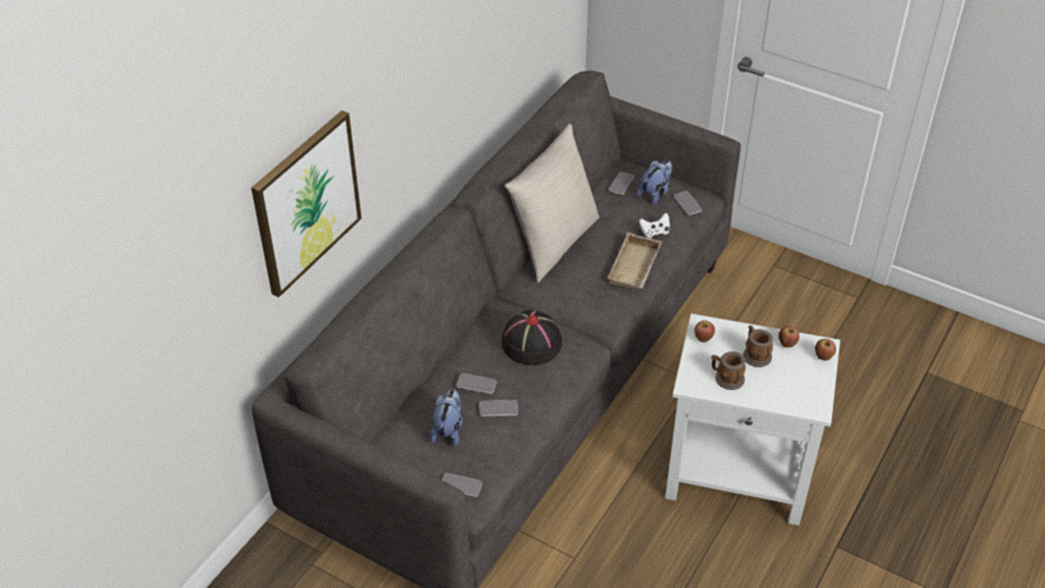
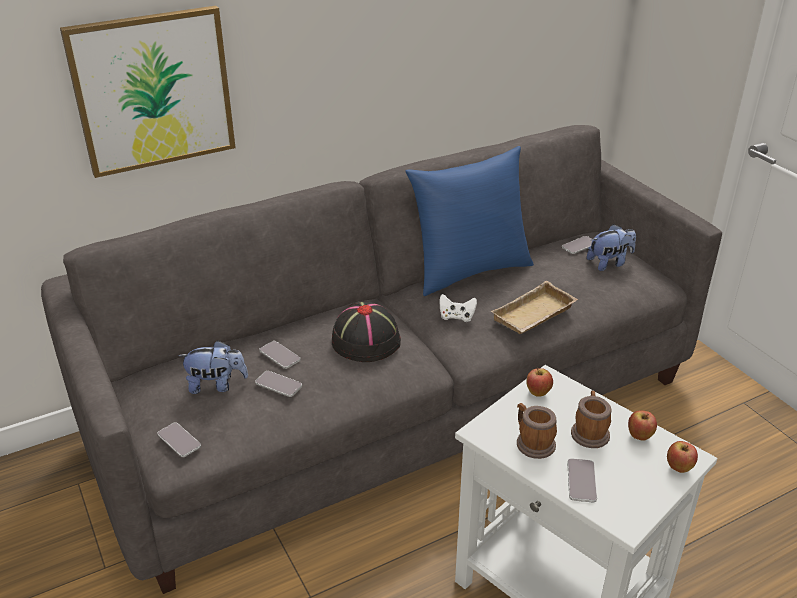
camera: 30 degrees right, 10 degrees down
plush toy [430,389,463,446] -> plush toy turned 45 degrees clockwise [178,341,248,394]
beige pillow [505,124,599,283] -> blue pillow [405,146,534,296]
white game controller [639,213,670,238] -> white game controller moved to [440,294,477,322]
phone [674,191,702,215] -> phone moved to [567,458,597,502]

